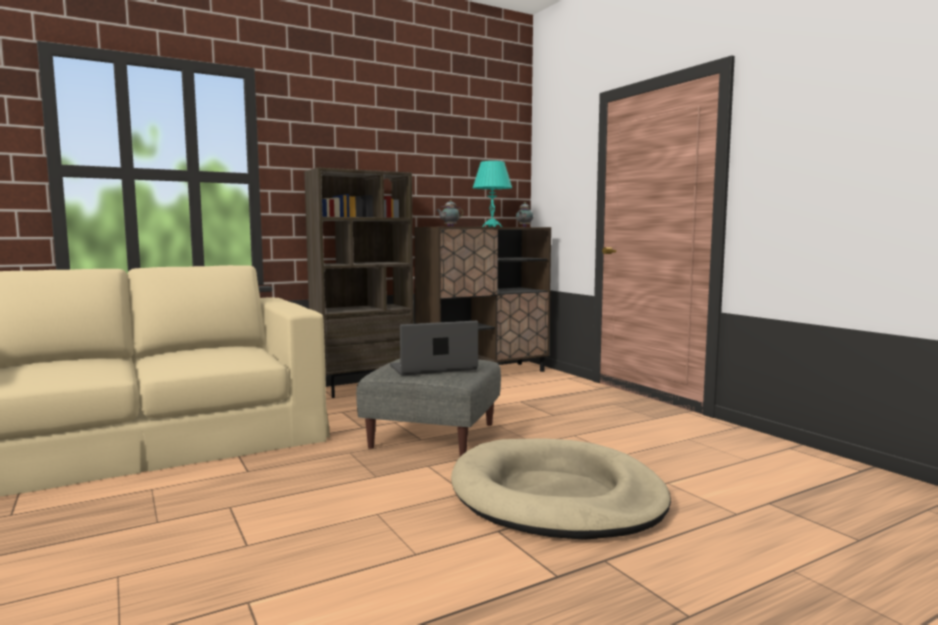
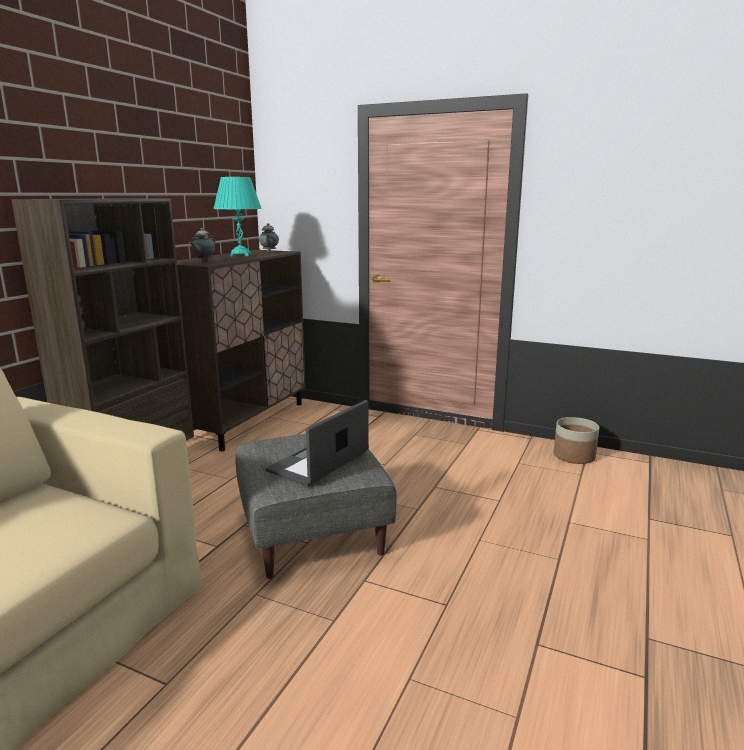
camera: 35 degrees left, 10 degrees up
beige dog bed [451,438,671,540] -> none
none -> planter [554,417,599,464]

